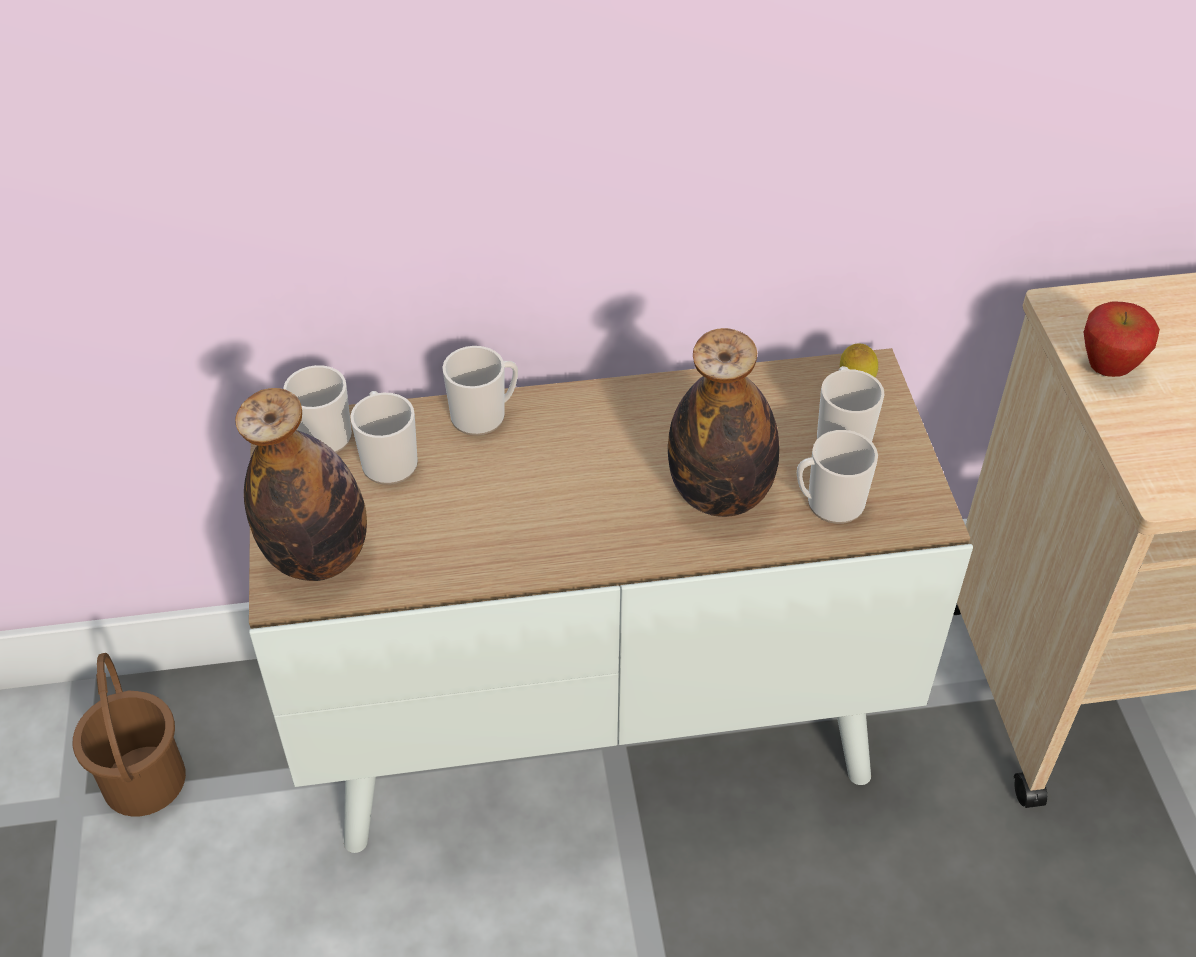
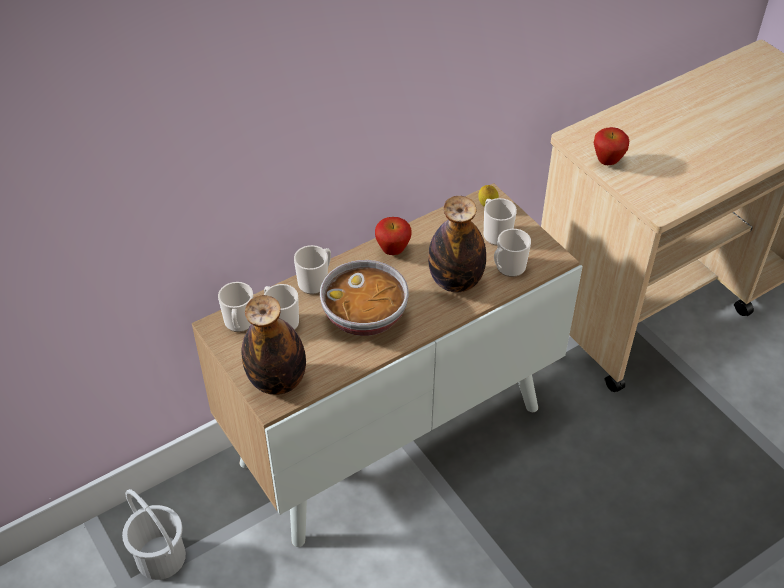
camera: 25 degrees left, 0 degrees up
brown bucket [72,653,186,816] -> white bucket [122,489,186,580]
none -> bowl [320,260,409,336]
none -> apple [375,217,412,255]

